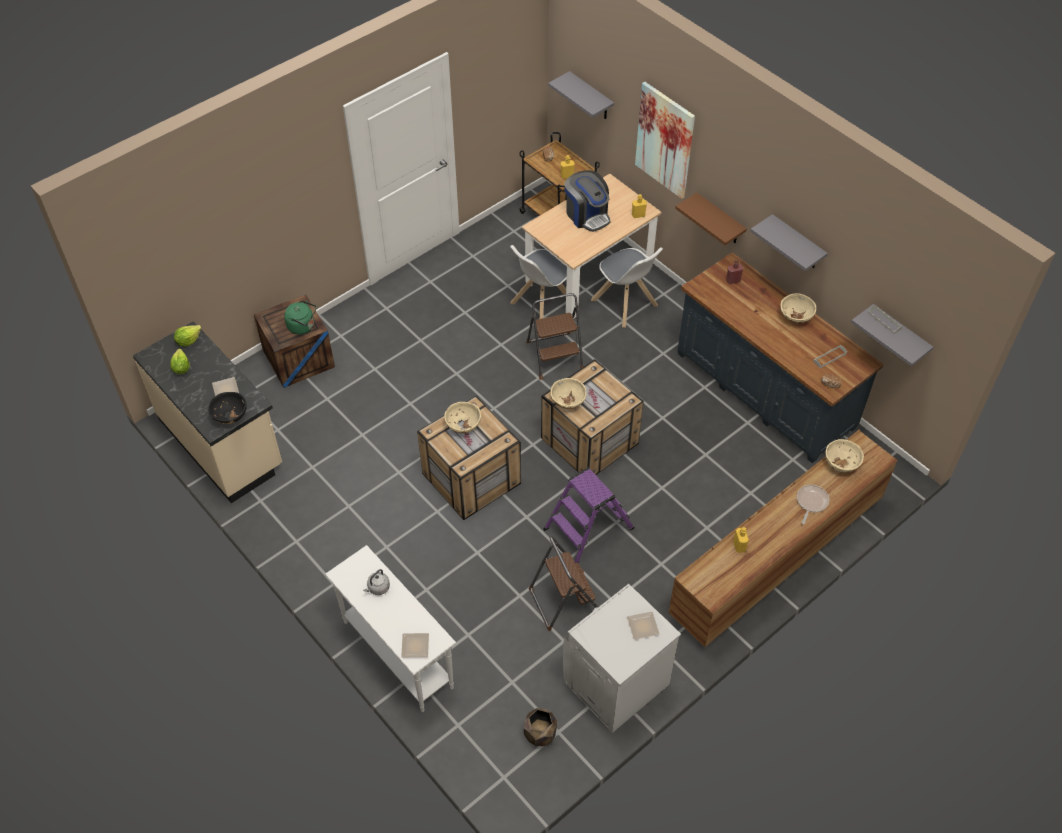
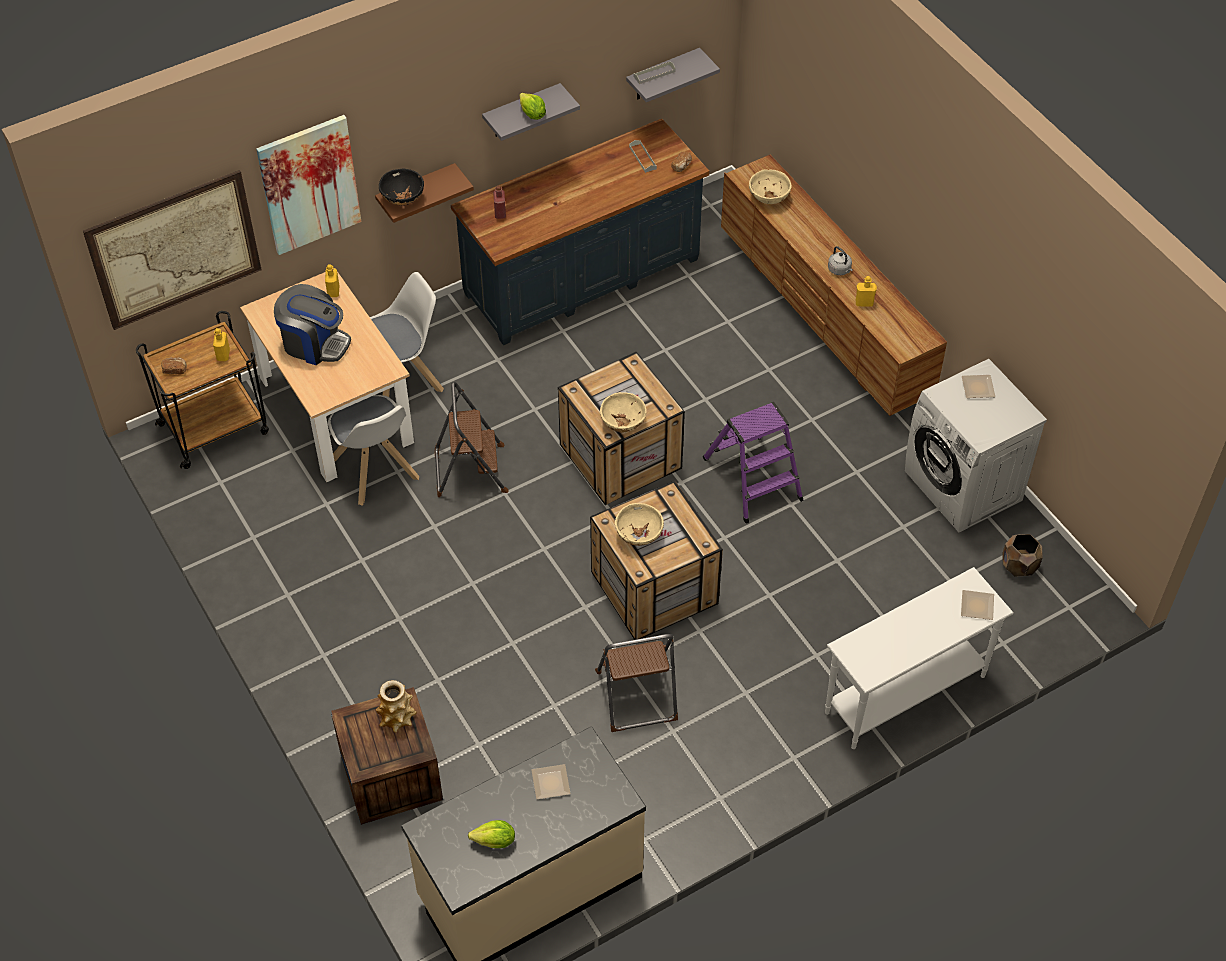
camera: 80 degrees left, 0 degrees up
lettuce [174,325,202,346] -> lettuce moved to [519,93,546,120]
black bowl [208,392,247,424] -> black bowl moved to [379,168,424,205]
green kettle [284,300,317,335] -> vase [375,680,417,733]
grey kettle [363,569,390,595] -> grey kettle moved to [828,246,853,275]
brown step ladder [529,536,598,631] -> brown step ladder moved to [595,634,678,732]
grey shelf [548,71,614,119] -> picture [83,170,262,330]
coffee machine [565,170,610,232] -> coffee machine turned 45 degrees clockwise [274,284,351,365]
beige bowl [780,293,816,323] -> none
frying pan [797,485,829,524] -> none

